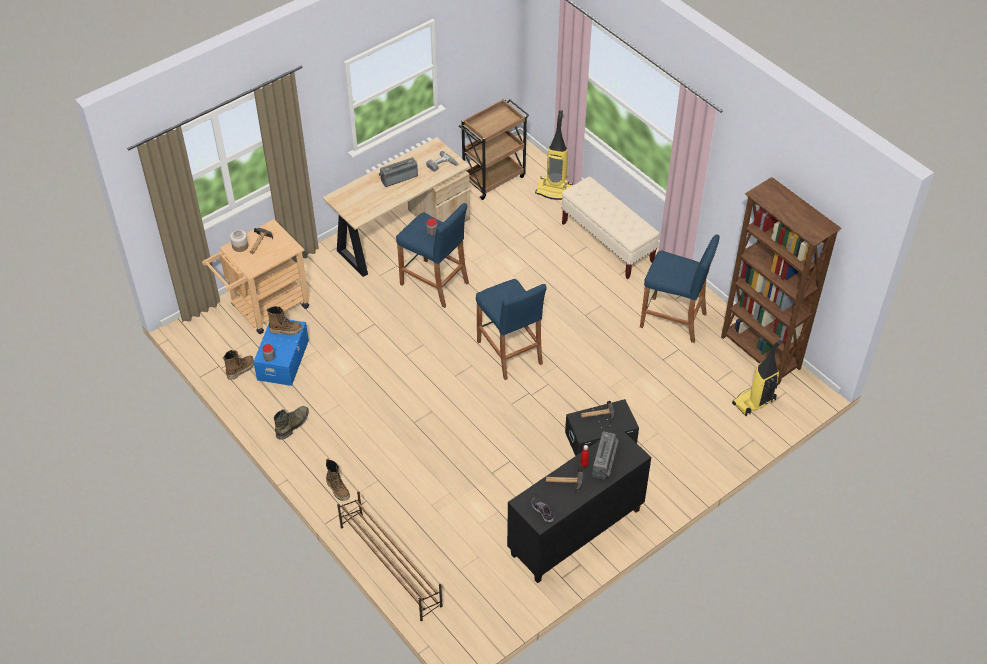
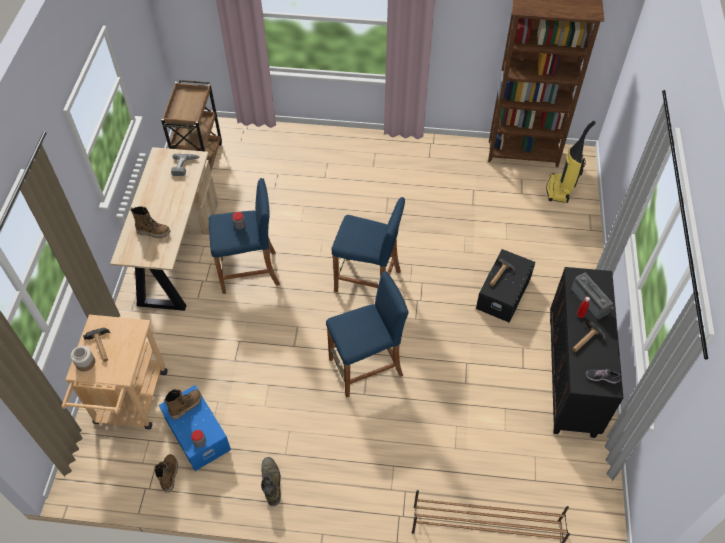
camera: 45 degrees left, 5 degrees up
boot [326,458,350,501] -> boot moved to [130,206,170,238]
radio [379,157,418,187] -> none
vacuum cleaner [535,110,573,200] -> none
beige bench [562,177,660,279] -> none
blue stool [640,234,720,343] -> blue stool moved to [326,271,409,398]

